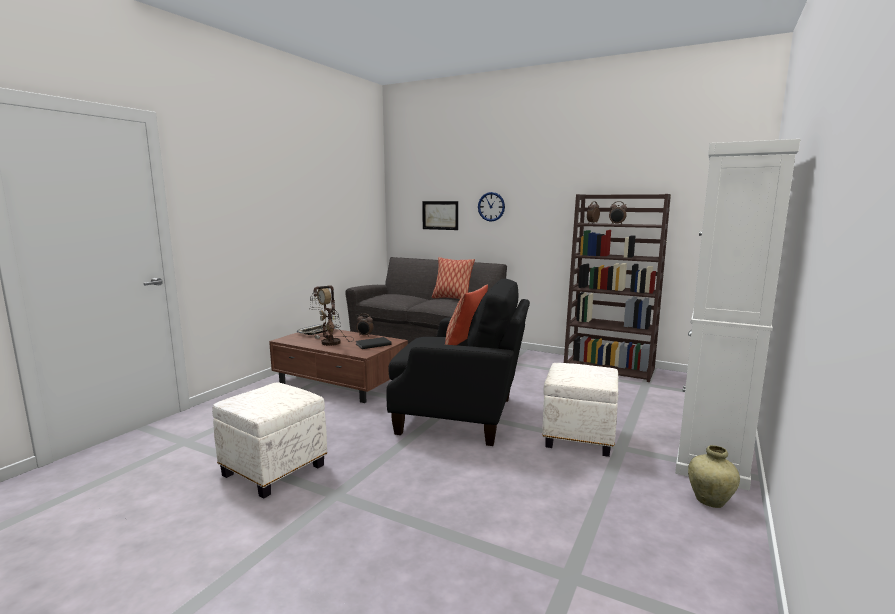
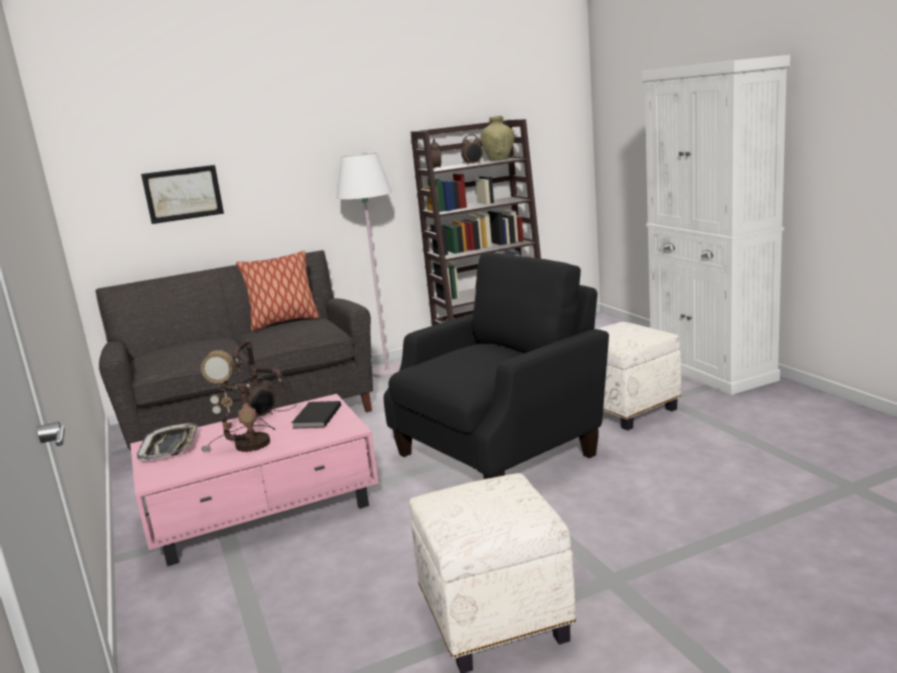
camera: 50 degrees left, 5 degrees up
brown coffee table [269,329,408,403] -> pink coffee table [130,394,379,566]
pillow [445,285,488,345] -> none
wall clock [478,192,505,222] -> none
beige vase [688,445,740,508] -> beige vase moved to [480,116,514,161]
none -> white floor lamp [336,153,401,378]

